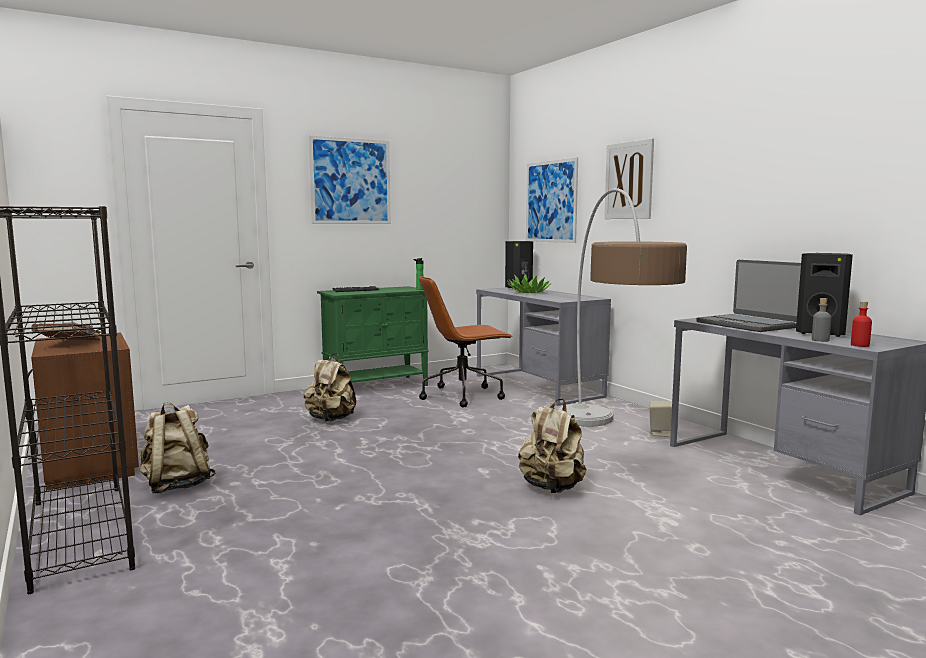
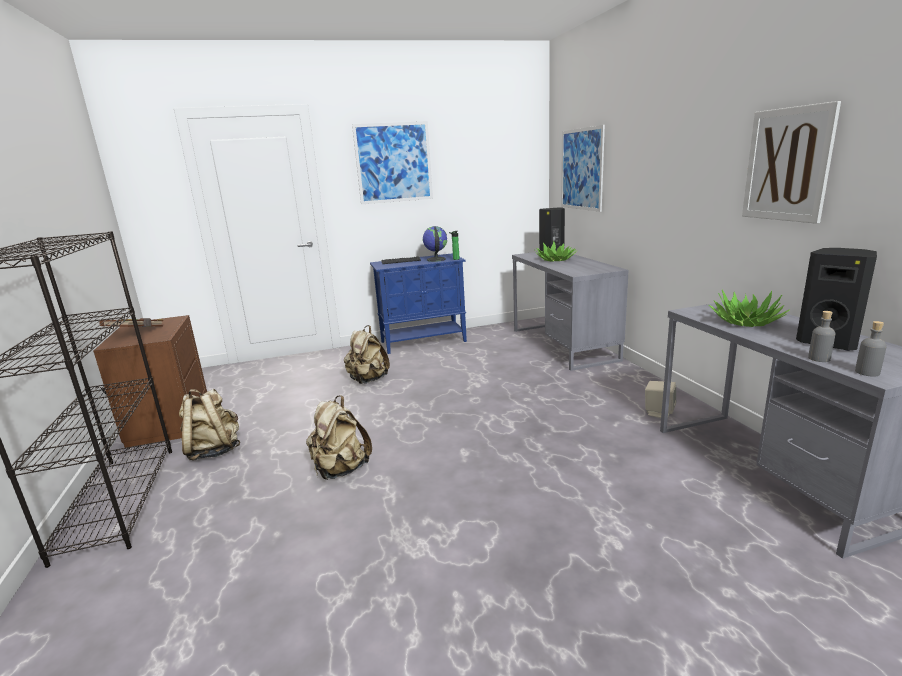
camera: 15 degrees right, 10 degrees up
green cabinet [317,286,429,386] -> blue cabinet [370,253,467,354]
brown office chair [419,276,513,408] -> none
beige backpack [518,399,586,493] -> beige backpack moved to [306,395,372,480]
floor lamp [557,188,687,427] -> none
picture [604,138,654,219] -> picture moved to [742,101,841,224]
laptop [696,260,801,332] -> potted plant [708,290,790,327]
red bottle [851,301,872,347] -> grey bottle [855,321,887,377]
none -> globe [423,226,447,262]

